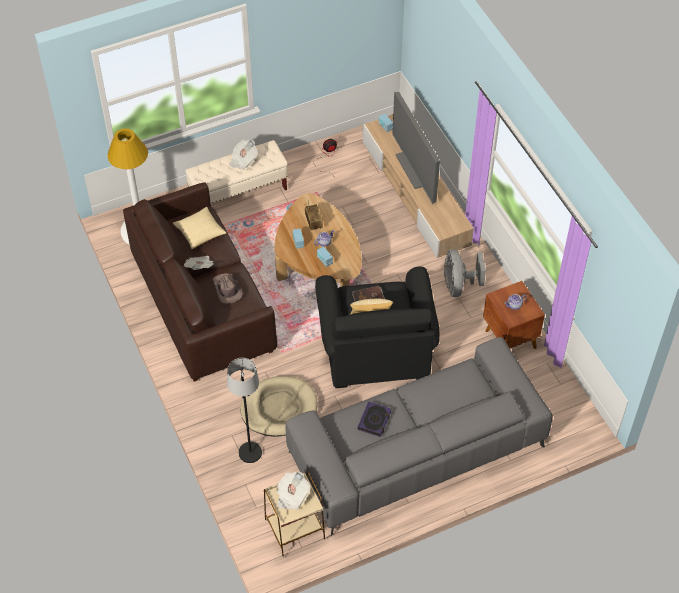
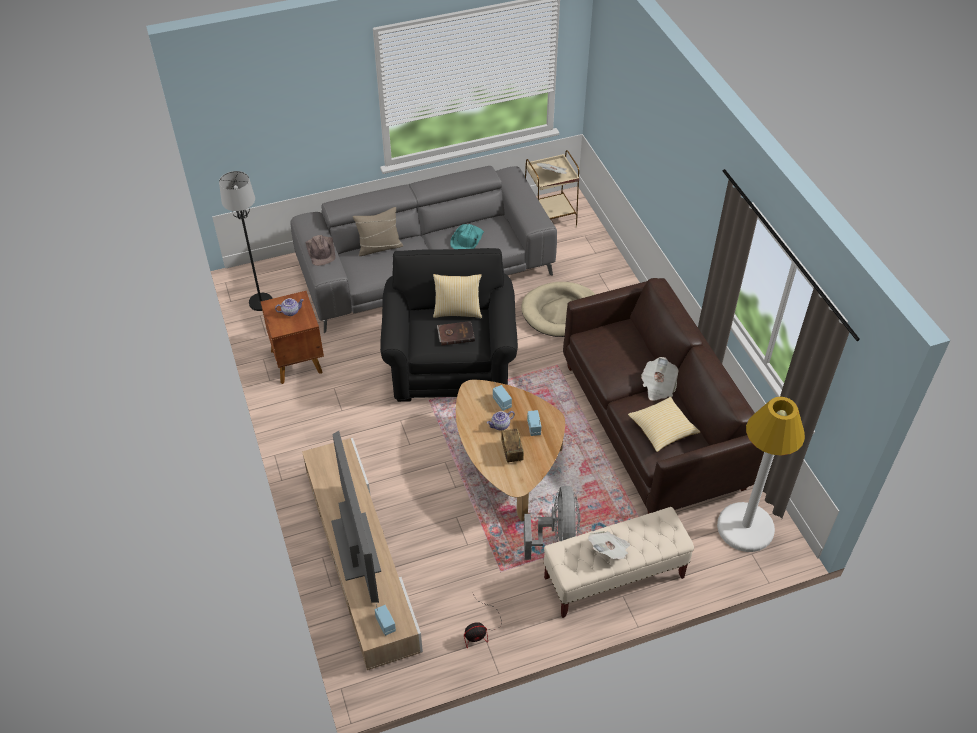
camera: 175 degrees left, 5 degrees down
brown hat [213,273,243,304] -> brown hat moved to [306,235,336,266]
black floor lamp [227,358,262,463] -> black floor lamp moved to [219,171,273,311]
book [358,401,391,437] -> turquoise hat [450,224,484,249]
grey fan [444,249,486,297] -> grey fan moved to [524,486,581,560]
none -> beige pillow [353,207,403,256]

